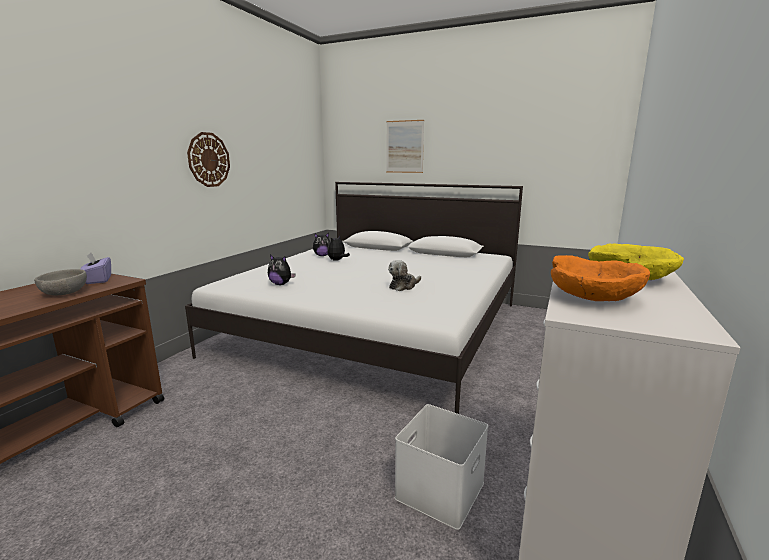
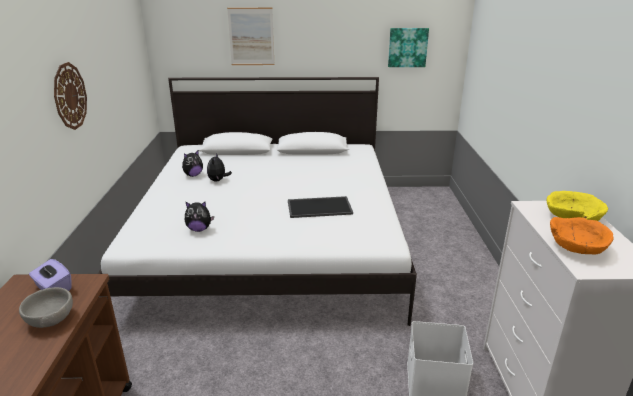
camera: 25 degrees left, 10 degrees up
plush toy [388,260,421,291] -> tray [288,196,353,218]
none -> picture [388,28,429,67]

